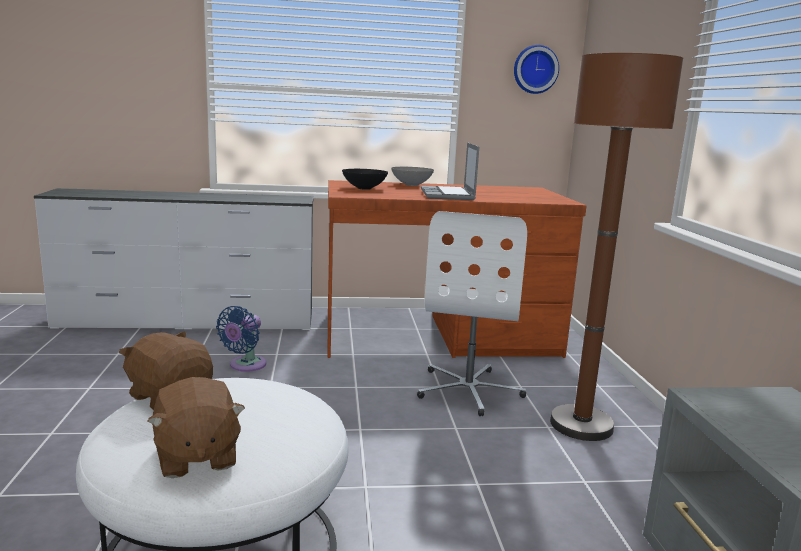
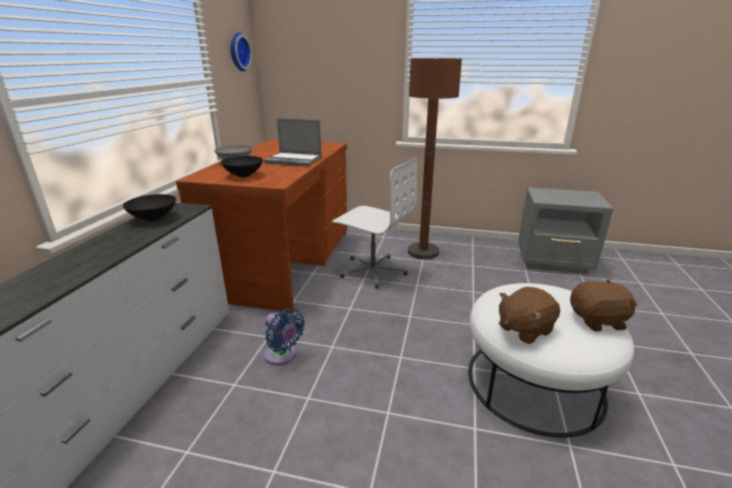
camera: 70 degrees left, 10 degrees up
none -> black bowl [123,194,176,221]

